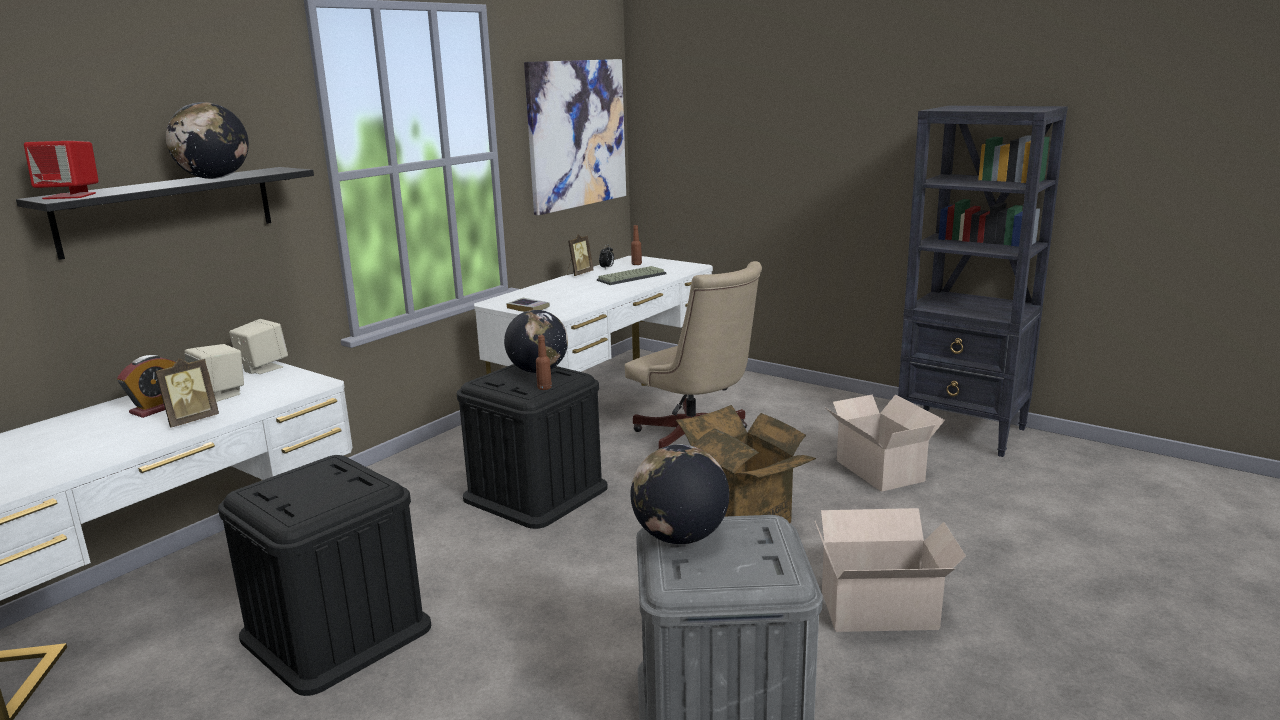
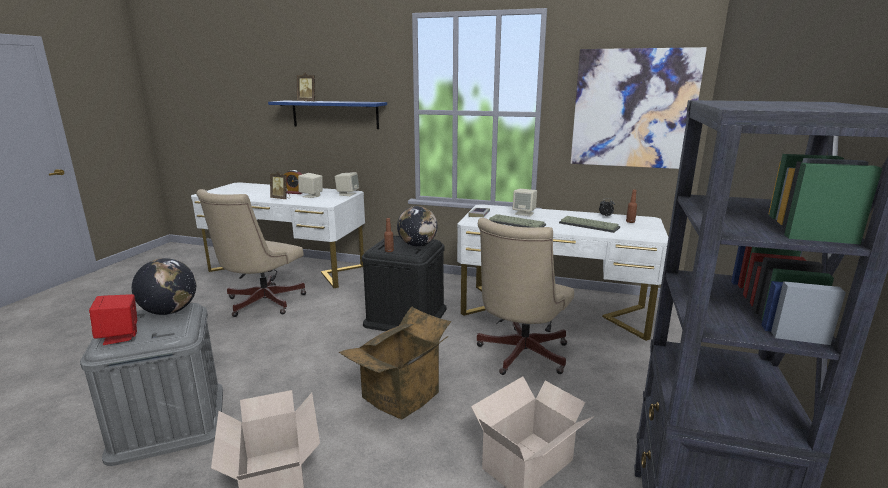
camera: 70 degrees right, 0 degrees up
black shelf [16,167,314,260] -> blue shelf [268,101,387,129]
red speaker [24,141,99,199] -> red speaker moved to [89,294,137,345]
globe [166,102,249,179] -> none
black storage box [218,455,431,696] -> beige office chair [196,189,306,317]
picture frame [567,234,593,276] -> picture frame moved to [297,72,317,102]
none -> keyboard [489,214,546,227]
none -> beige speaker [512,189,537,216]

